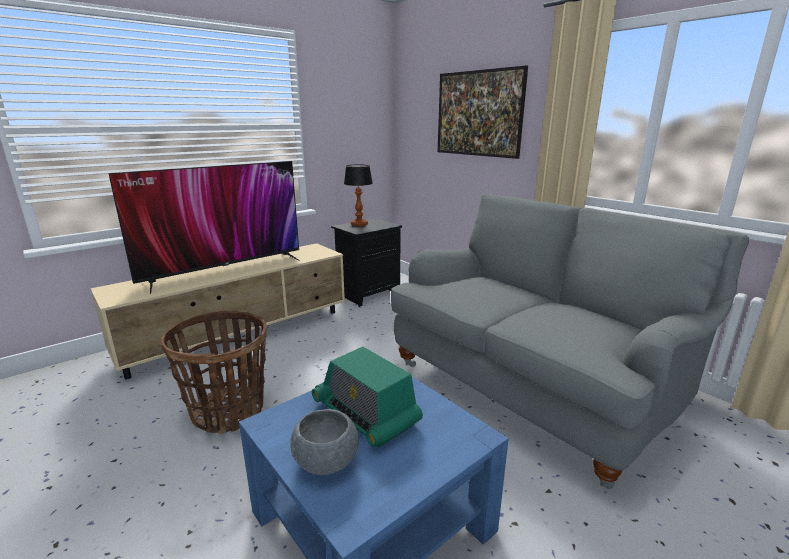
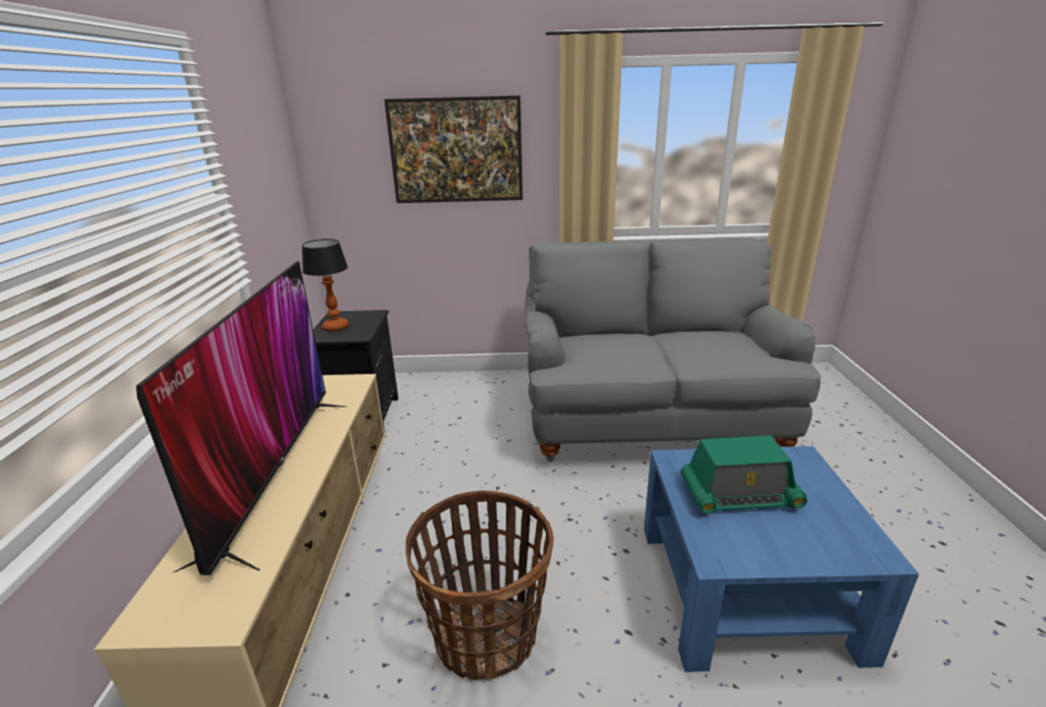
camera: 50 degrees left, 5 degrees up
grey bowl [290,409,359,475] -> none

